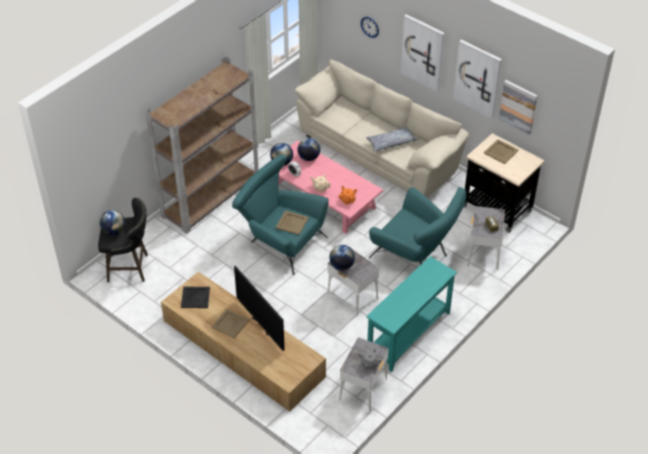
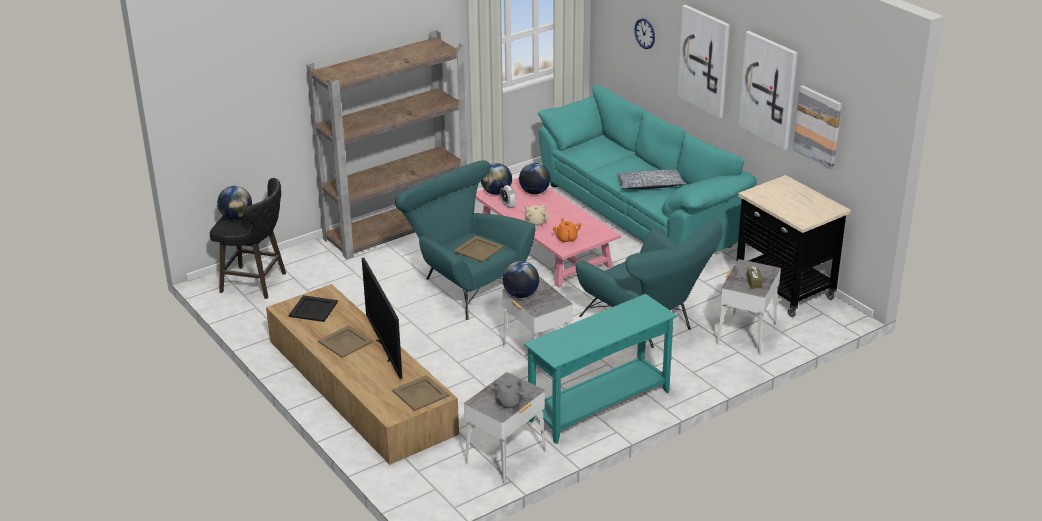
camera: 15 degrees right, 15 degrees down
beige sofa [294,60,469,198] -> turquoise sofa [538,84,757,253]
beige tray [484,139,519,164] -> beige tray moved to [392,375,449,411]

